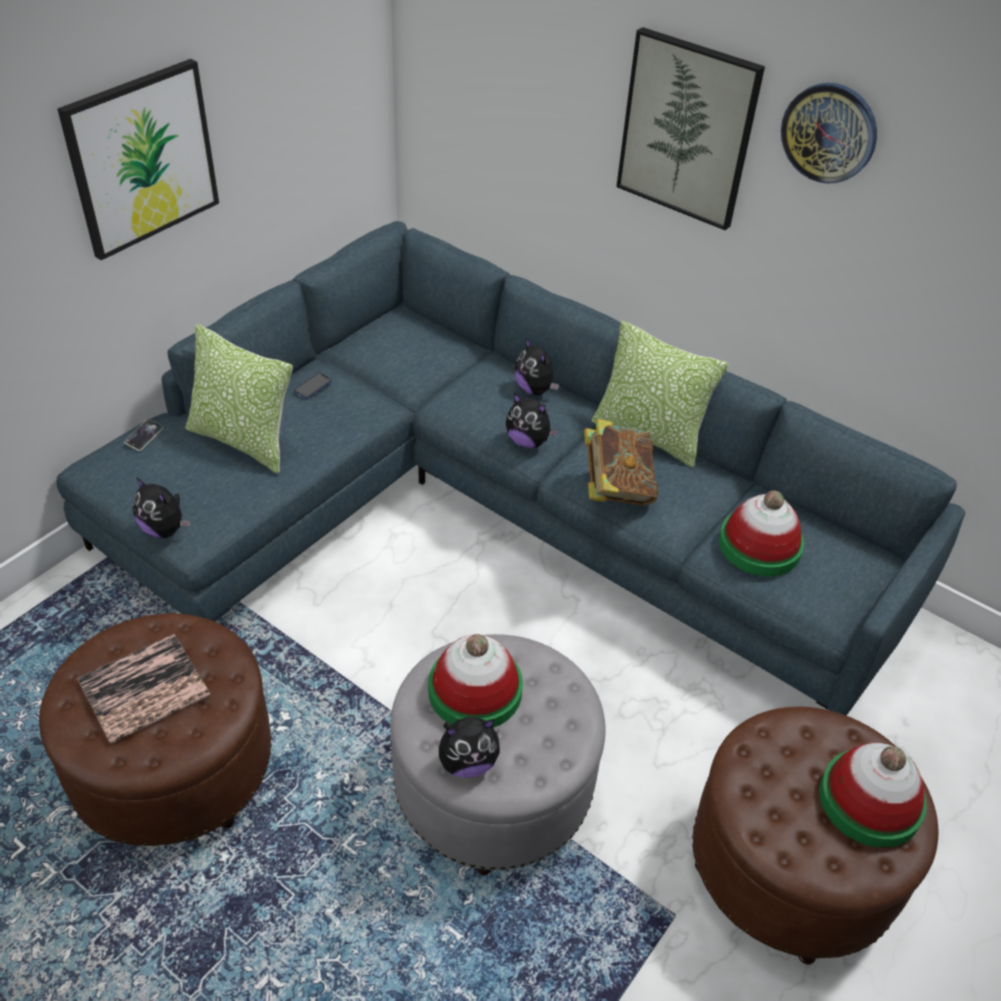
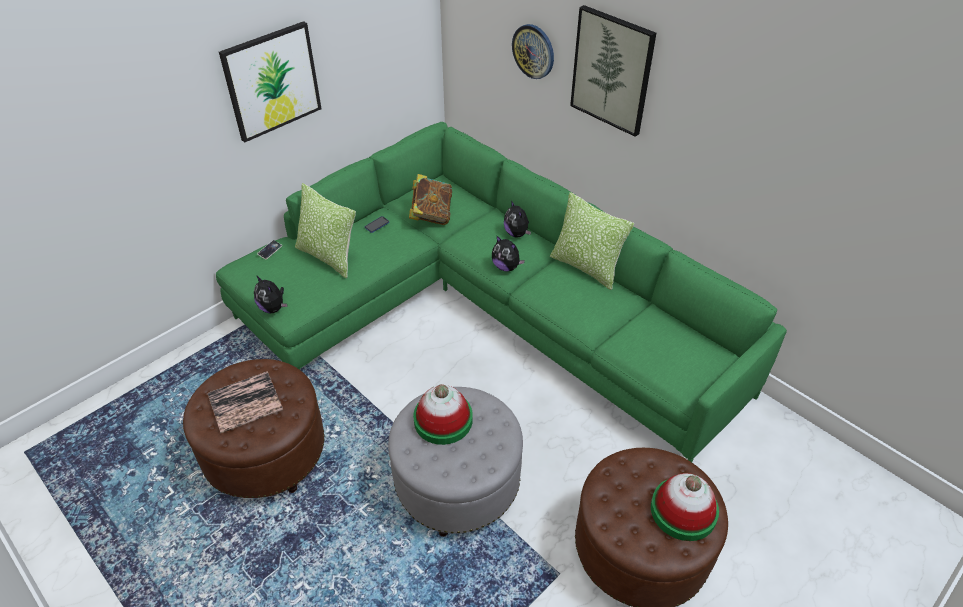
camera: 10 degrees right, 0 degrees up
blue sofa [57,221,965,715] -> green sofa [216,122,787,462]
plush toy [439,717,500,778] -> none
book [584,419,658,505] -> book moved to [409,174,452,225]
hat [719,491,804,577] -> none
wall clock [781,83,877,183] -> wall clock moved to [512,24,554,79]

